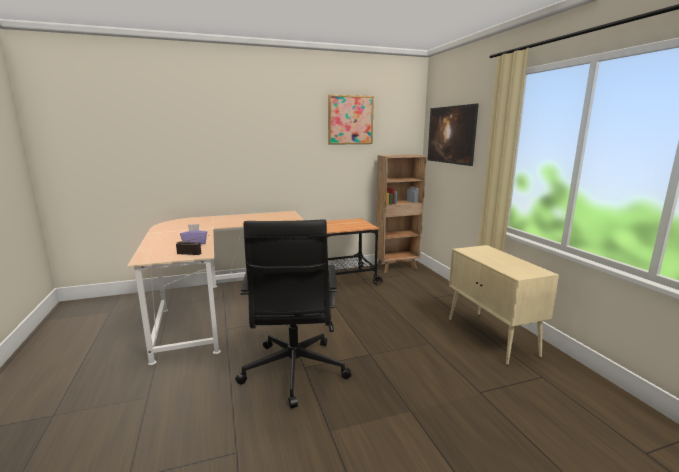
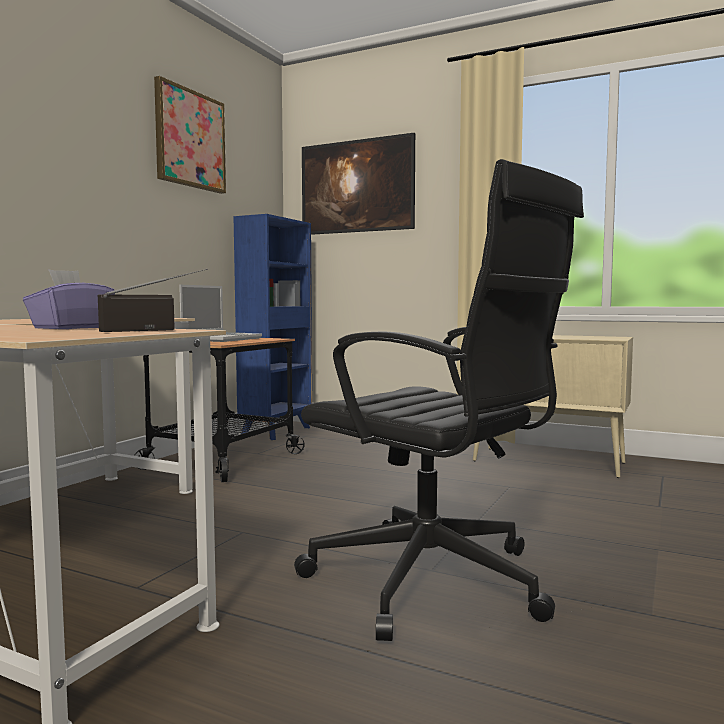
camera: 45 degrees left, 10 degrees down
brown bookcase [375,155,427,273] -> blue bookcase [233,214,312,440]
none -> laptop [179,285,262,342]

